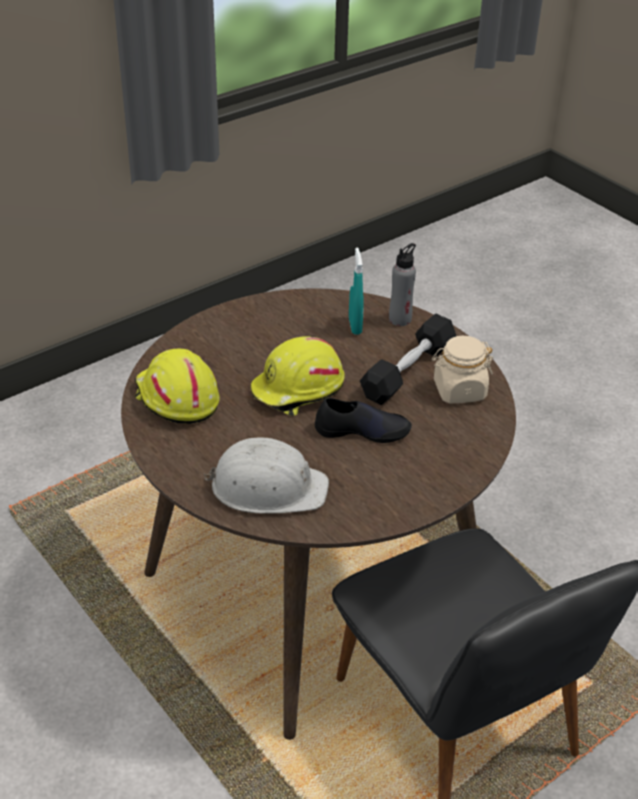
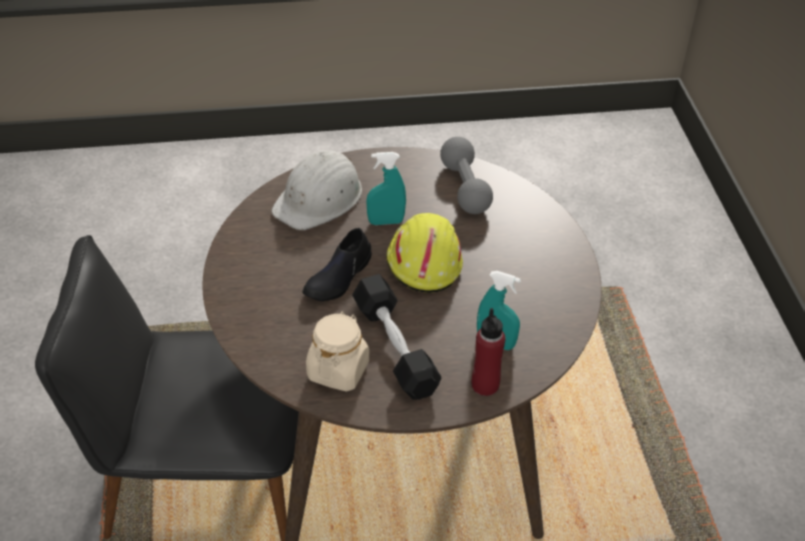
camera: 120 degrees right, 5 degrees up
yellow hard hat [135,349,220,424] -> grey dumbbell [440,137,493,214]
grey bottle [389,243,416,326] -> red bottle [472,308,505,396]
none -> turquoise spray bottle [366,152,406,225]

